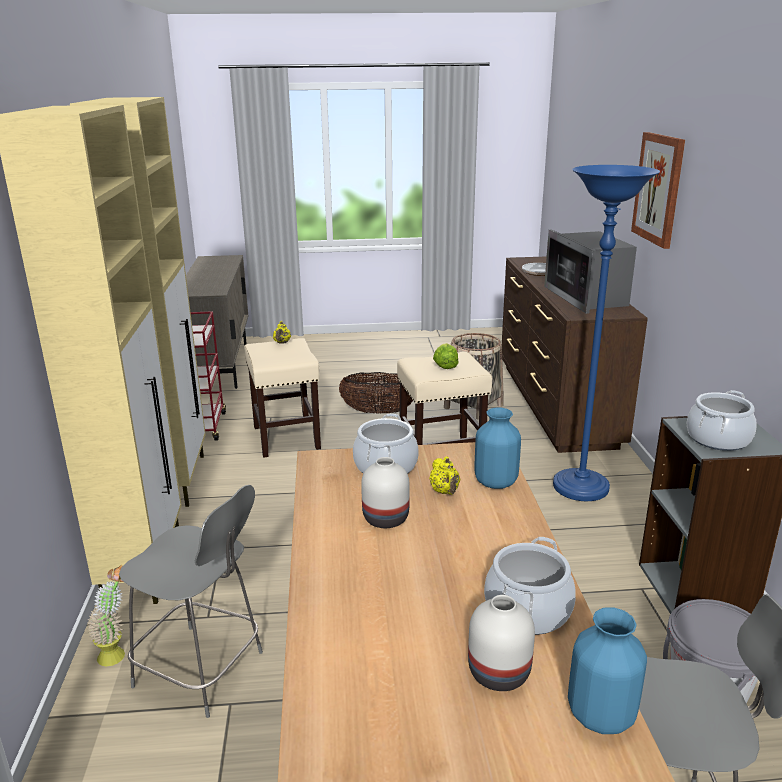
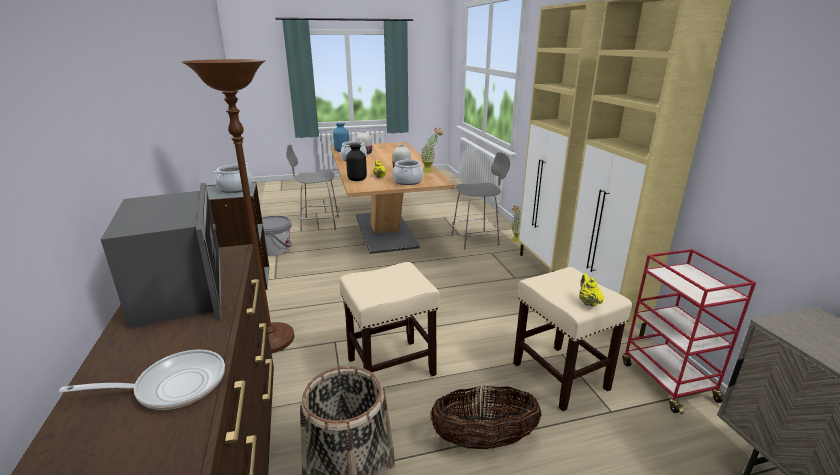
camera: 170 degrees right, 0 degrees up
grey chair [119,485,263,718] -> grey chair turned 150 degrees clockwise [452,152,510,250]
lettuce [433,343,458,369] -> none
blue vase [474,408,521,489] -> black vase [346,144,367,181]
blue floor lamp [553,165,660,501] -> brown floor lamp [182,59,294,353]
picture [631,132,685,249] -> none
none -> potted plant [421,128,443,173]

